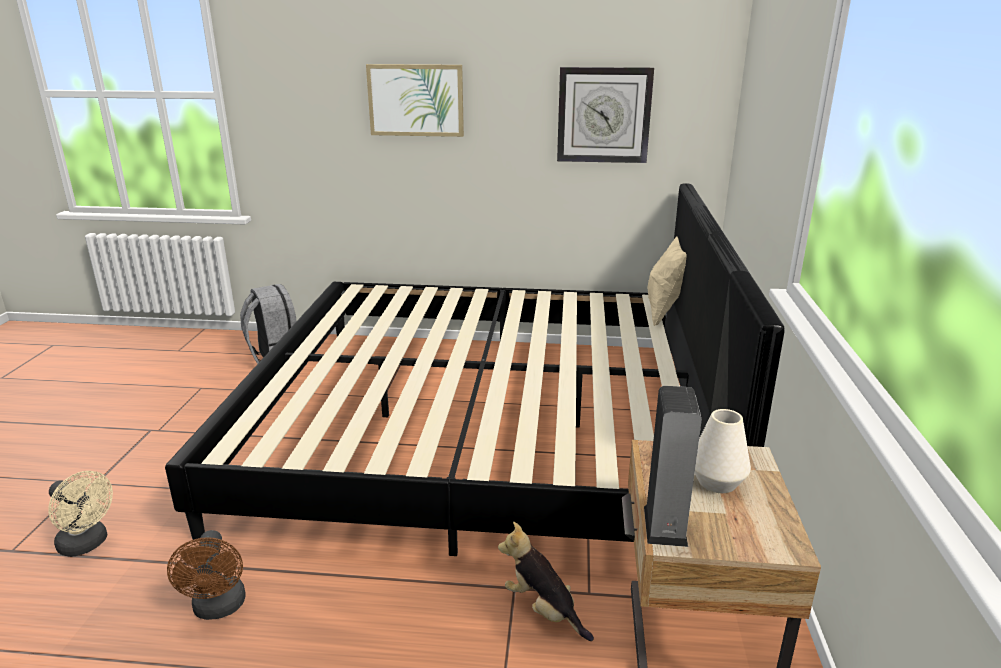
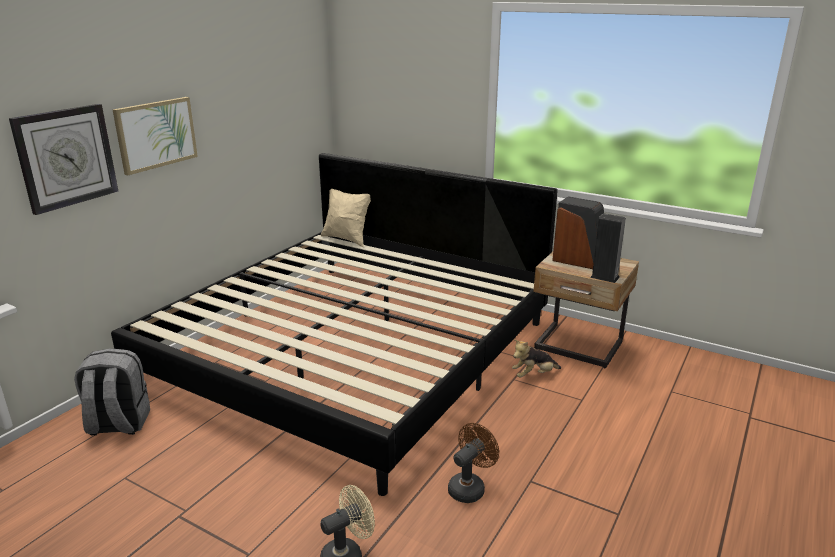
camera: 65 degrees left, 0 degrees up
brown fan [167,530,246,620] -> brown fan turned 60 degrees counterclockwise [448,423,499,503]
wall clock [557,67,654,163] -> wall clock moved to [9,104,119,215]
white vase [695,409,751,493] -> speaker [552,196,604,269]

